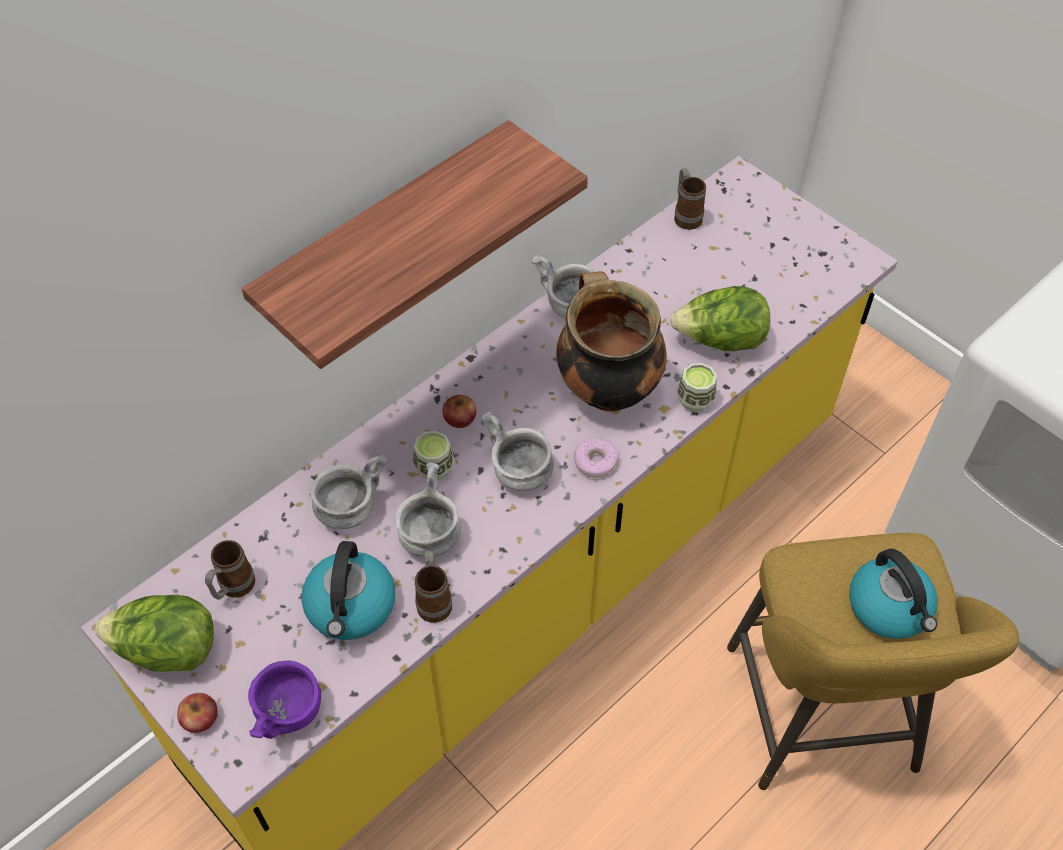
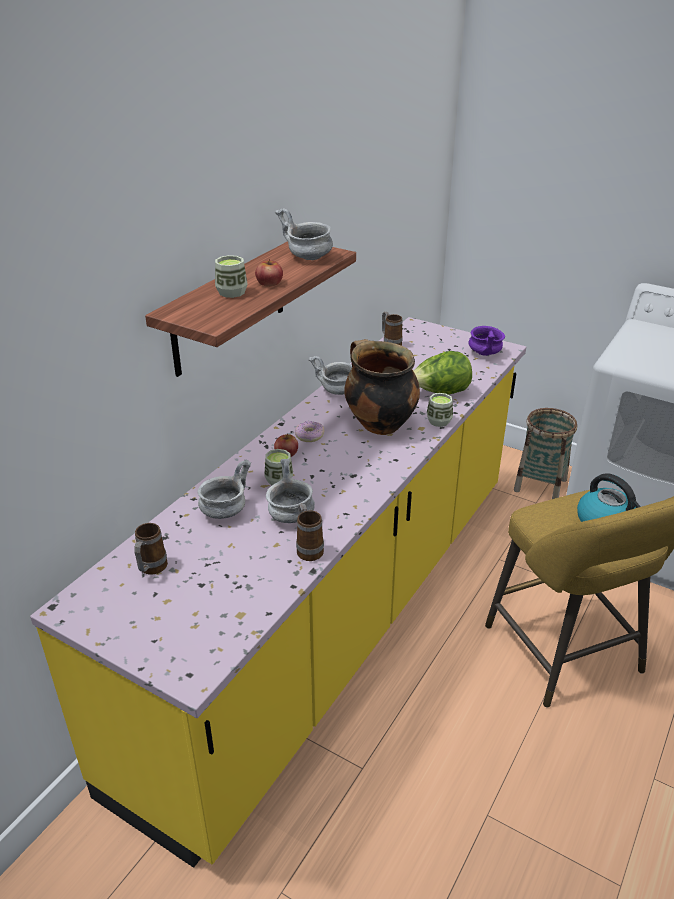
camera: 15 degrees left, 20 degrees down
lettuce [95,595,214,672] -> none
apple [177,693,218,733] -> apple moved to [255,259,283,286]
purple bowl [248,660,321,739] -> purple bowl moved to [468,326,505,356]
kettle [301,541,395,640] -> none
grey bowl [481,412,554,491] -> grey bowl moved to [275,208,333,260]
donut [574,437,618,478] -> donut moved to [295,421,325,442]
none -> cup [215,255,248,298]
none -> basket [514,408,577,499]

